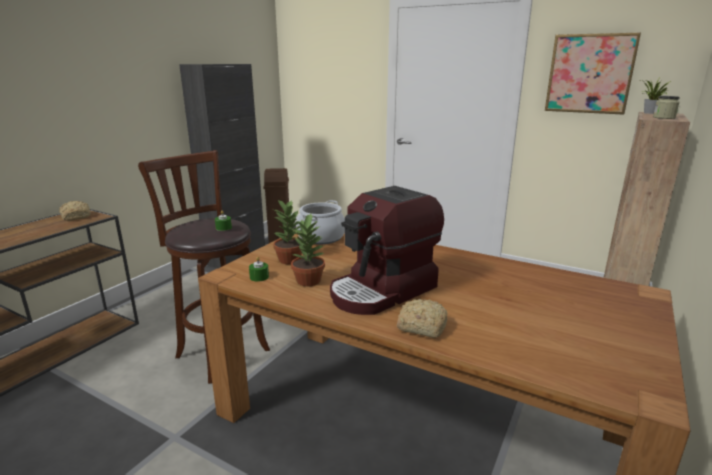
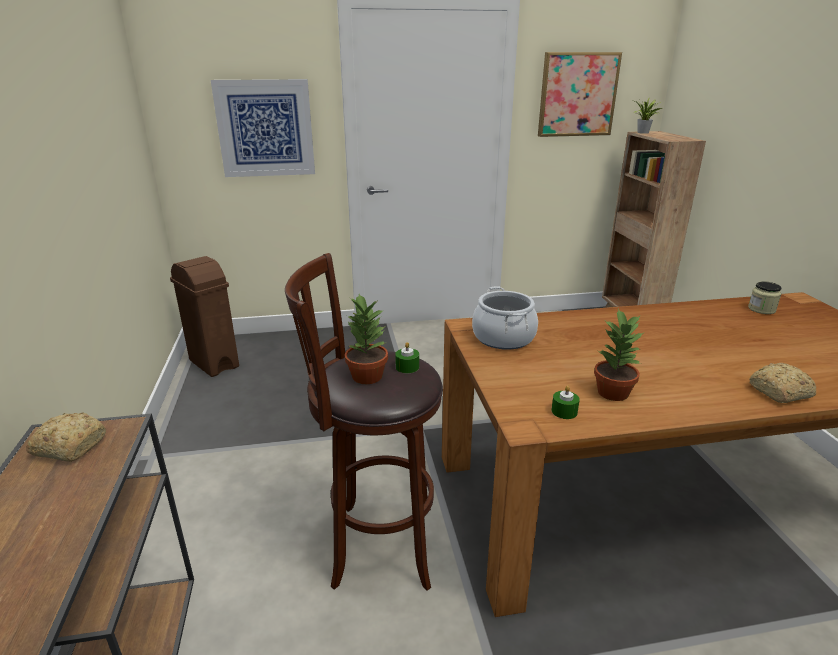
camera: 40 degrees left, 5 degrees up
black cabinet [179,64,265,268] -> none
potted plant [273,200,302,264] -> potted plant moved to [345,294,388,384]
coffee machine [330,186,444,315] -> none
jar [653,96,680,119] -> jar moved to [748,281,782,314]
none -> picture [211,79,315,177]

